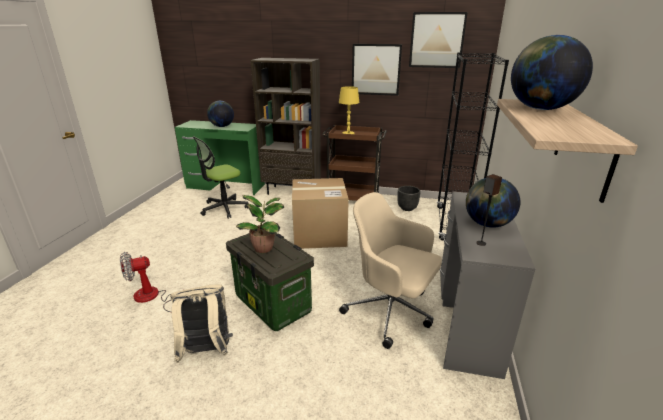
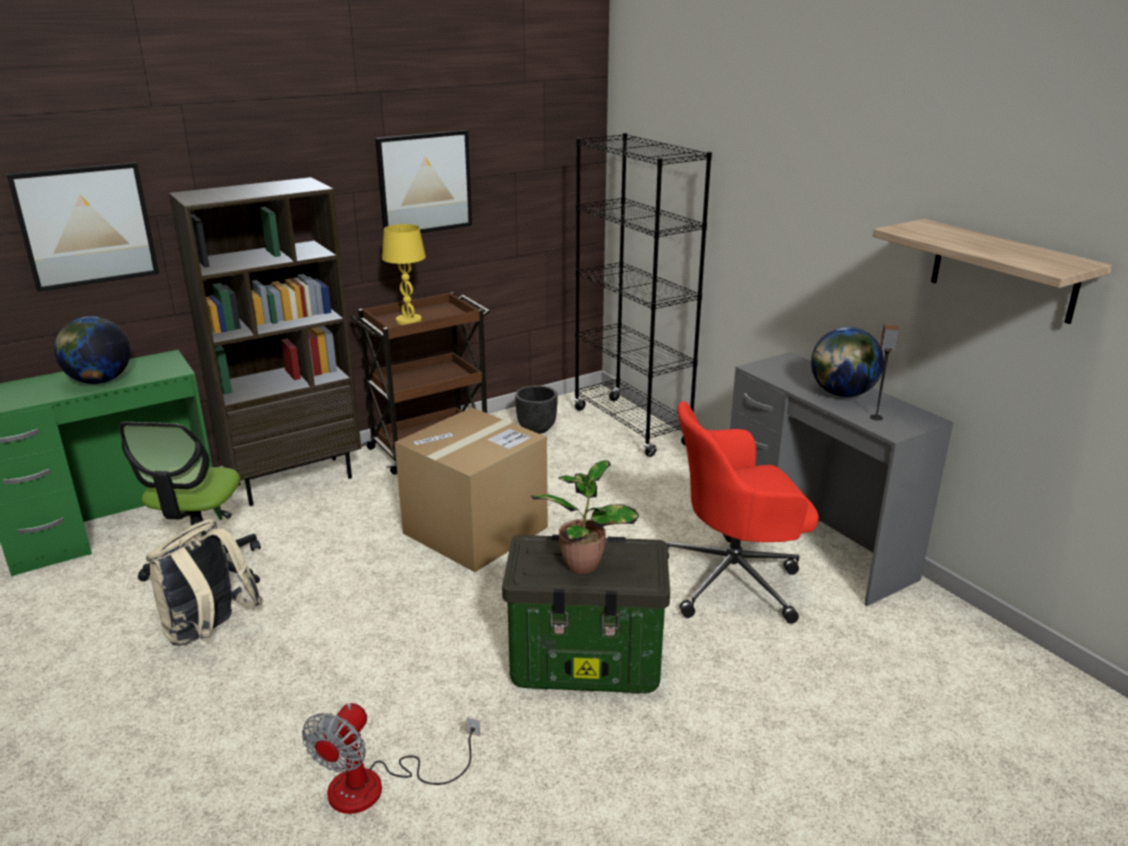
camera: 45 degrees left, 0 degrees up
beige backpack [170,285,233,363] -> beige backpack moved to [146,519,263,646]
beige office chair [339,192,442,349] -> red office chair [666,401,819,624]
picture [409,12,468,68] -> picture moved to [6,162,159,292]
globe [511,35,593,110] -> none

